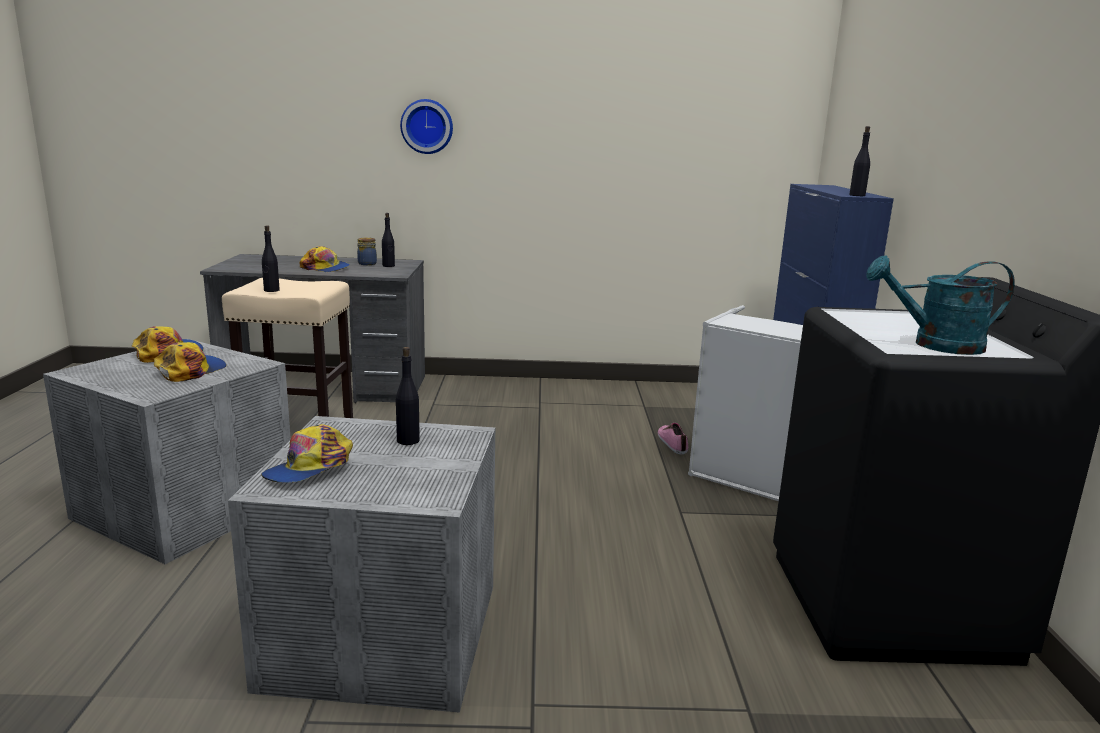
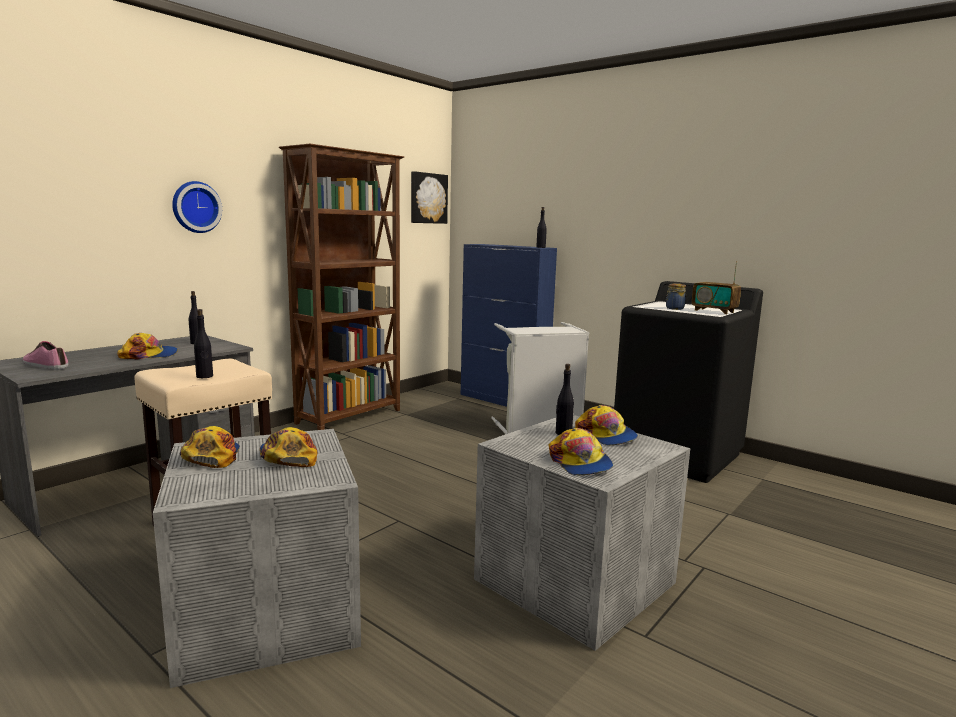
camera: 50 degrees left, 5 degrees down
jar [357,237,377,265] -> jar moved to [666,283,686,310]
shoe [658,423,688,454] -> shoe moved to [23,341,68,370]
turquoise watering can [866,256,1015,355] -> radio [692,261,741,314]
none -> brown bookcase [279,144,404,430]
none -> picture [411,171,448,224]
none -> cap [575,405,638,445]

